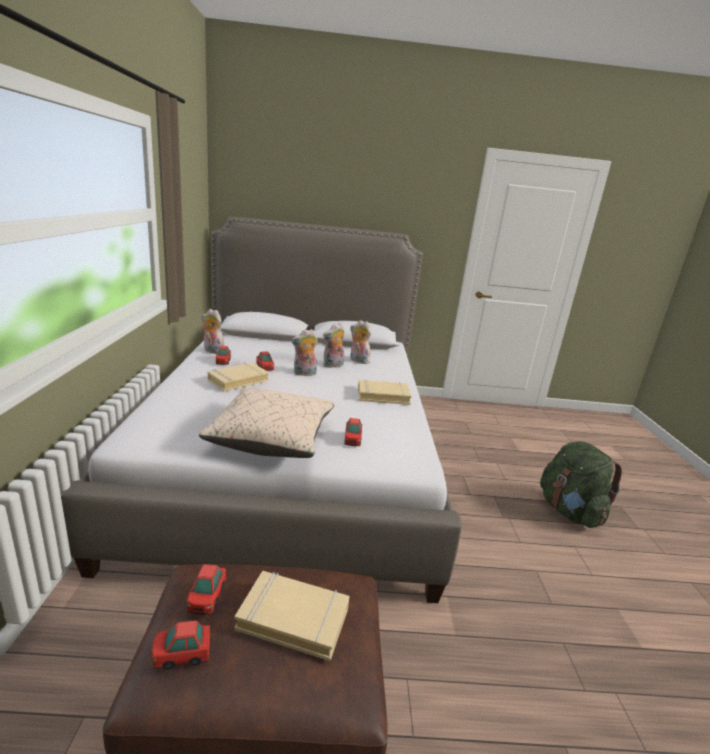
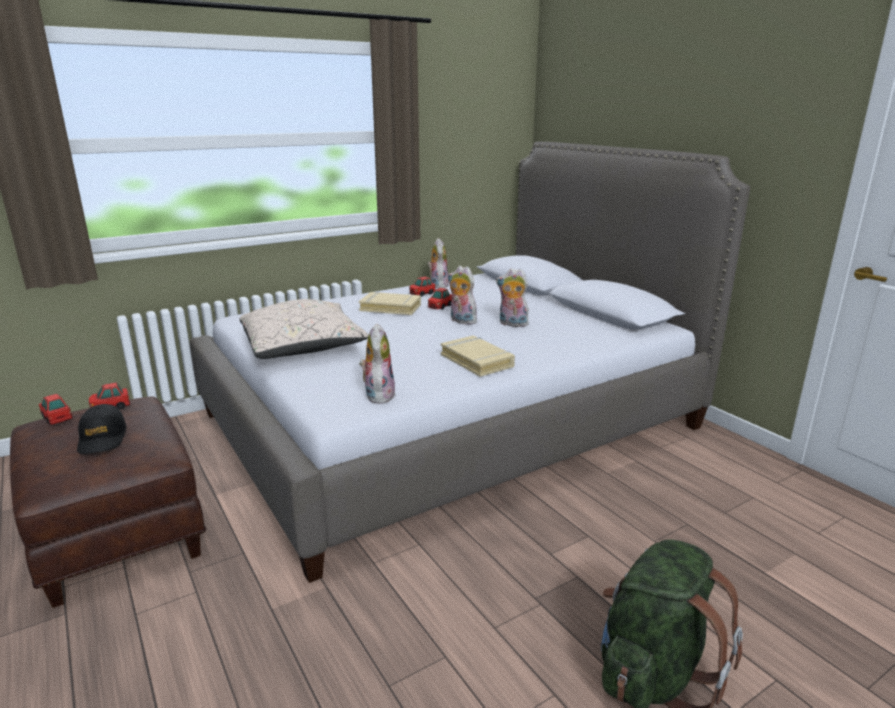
camera: 60 degrees right, 0 degrees up
beige book [234,571,350,661] -> black cap [77,404,126,454]
toy car [344,418,362,446] -> none
plush toy [350,320,371,364] -> plush toy moved to [359,323,395,404]

